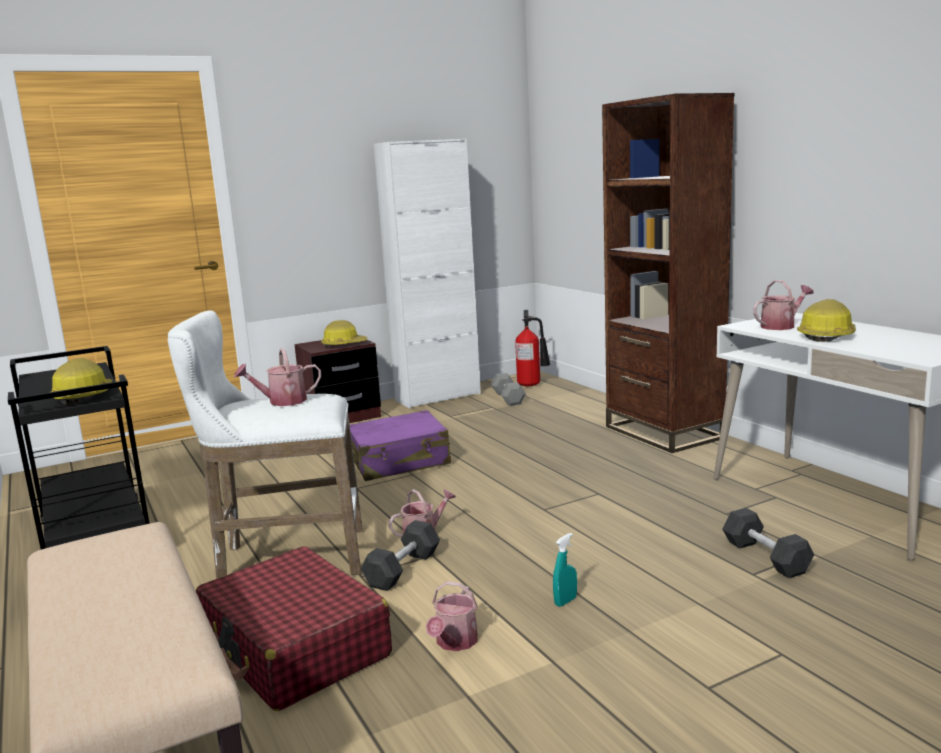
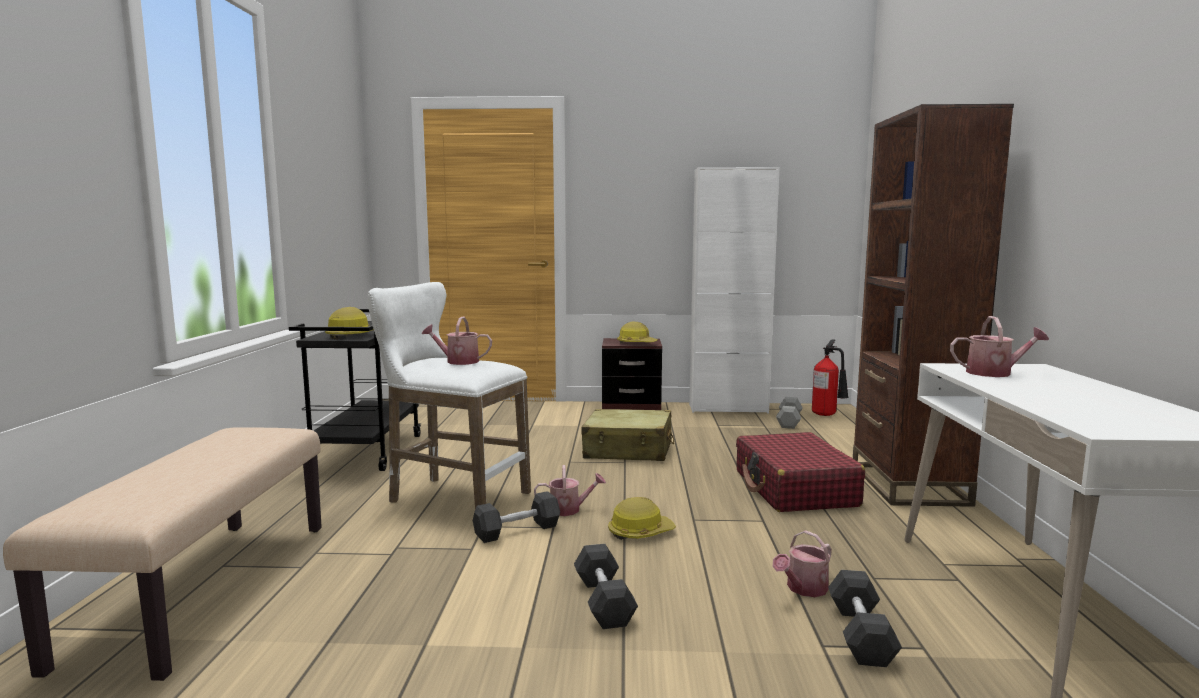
camera: 30 degrees right, 5 degrees down
red suitcase [196,546,392,711] -> red suitcase moved to [736,432,865,512]
purple suitcase [350,410,451,481] -> beige suitcase [581,409,674,461]
watering can [426,581,478,651] -> watering can moved to [773,530,832,597]
turquoise spray bottle [553,533,577,607] -> grey dumbbell [574,544,638,629]
hard hat [797,299,856,342] -> hard hat moved to [608,497,676,540]

